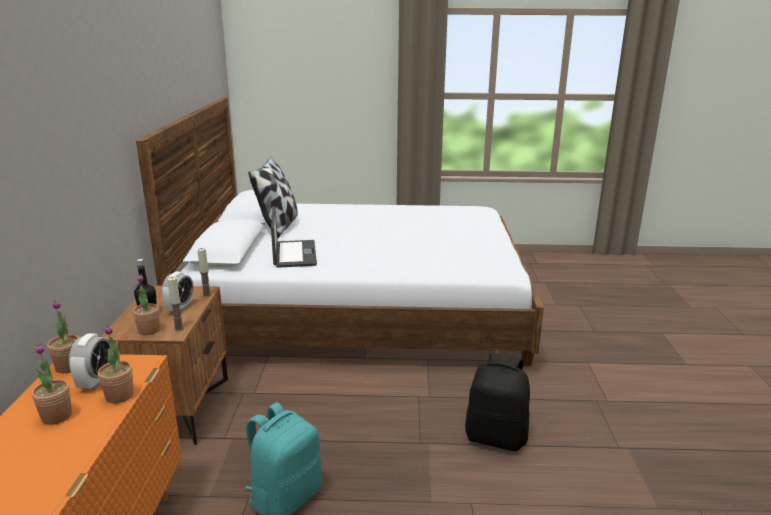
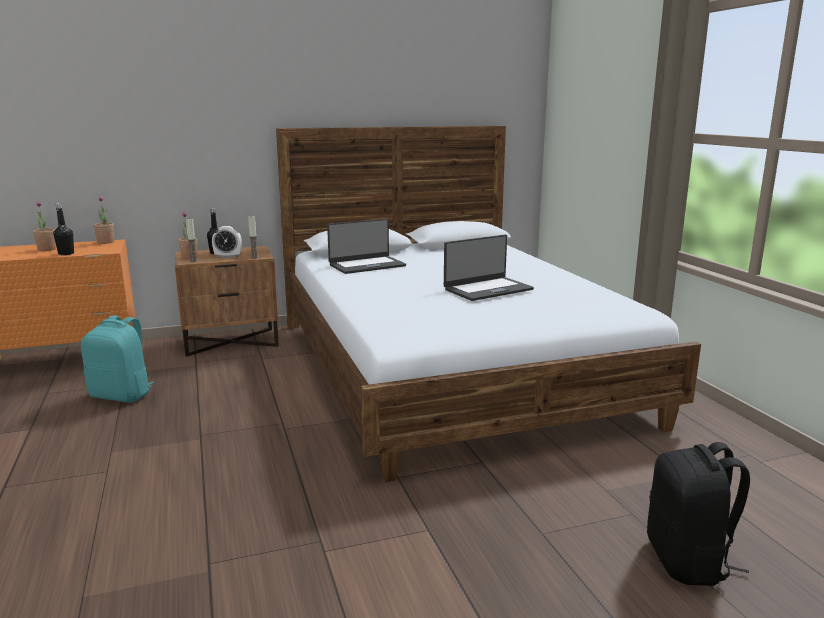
camera: 70 degrees right, 5 degrees down
alarm clock [69,333,110,390] -> none
potted plant [98,325,134,404] -> black bottle [53,203,74,255]
pillow [248,157,298,238] -> none
black backpack [465,353,530,451] -> black backpack moved to [647,442,750,586]
none -> laptop [444,235,534,301]

